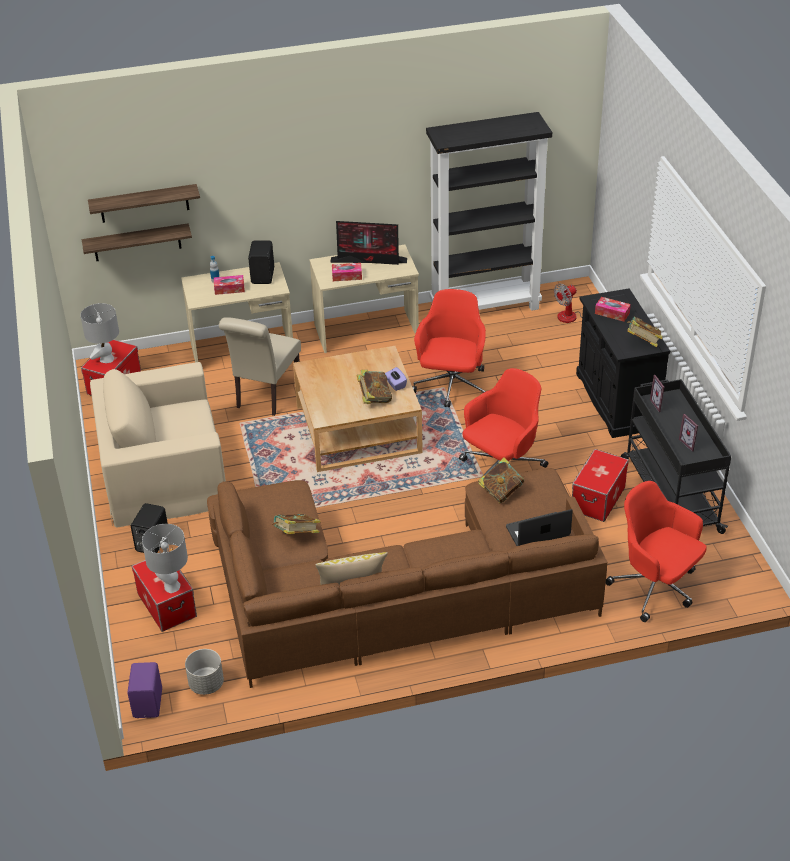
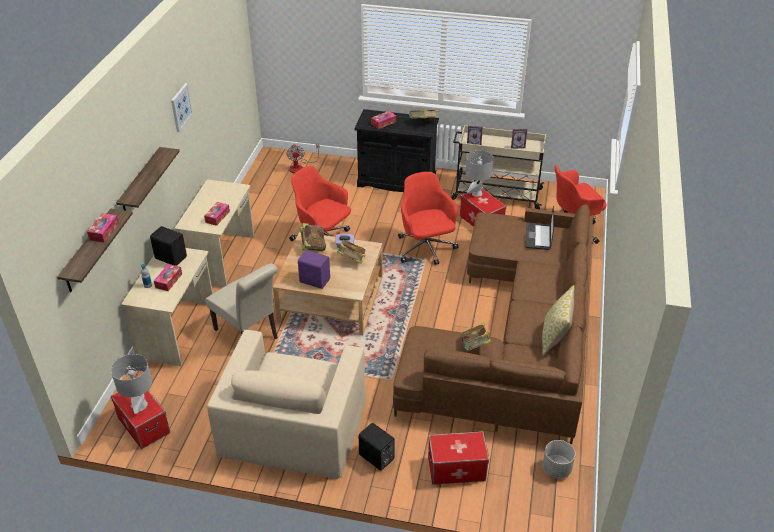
camera: 65 degrees left, 0 degrees up
shelf [82,223,192,261] -> shelf moved to [116,147,180,211]
purple speaker [127,662,162,718] -> purple speaker moved to [298,250,330,289]
grey table lamp [142,524,188,593] -> grey table lamp moved to [465,150,493,197]
monitor [330,221,407,265] -> none
black bookcase [426,112,552,311] -> none
book [478,457,524,504] -> book moved to [300,223,326,251]
black cart [621,379,731,534] -> beige cart [451,125,546,209]
none -> tissue box [87,213,119,242]
none -> picture [171,83,193,132]

